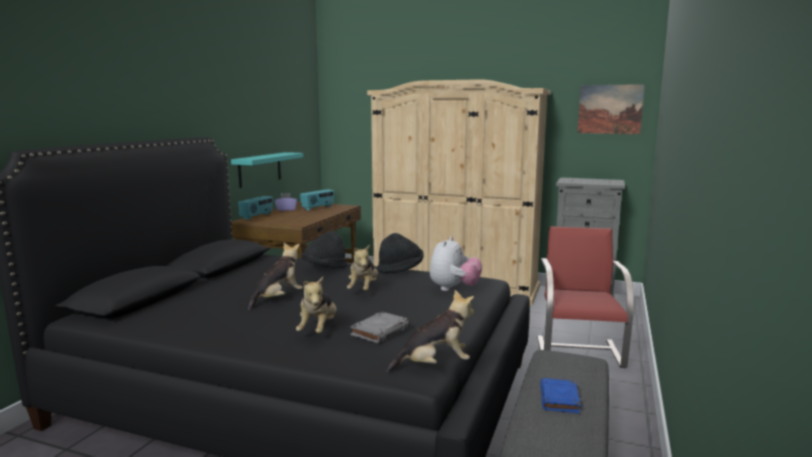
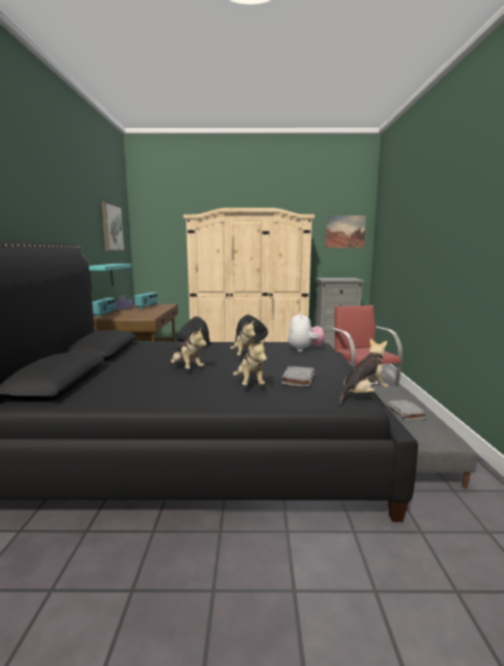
camera: 20 degrees left, 0 degrees up
plush toy [248,242,303,310] -> plush toy turned 120 degrees clockwise [168,329,207,369]
blue book [540,378,581,413] -> grey book [387,400,427,420]
none -> picture [102,202,125,251]

